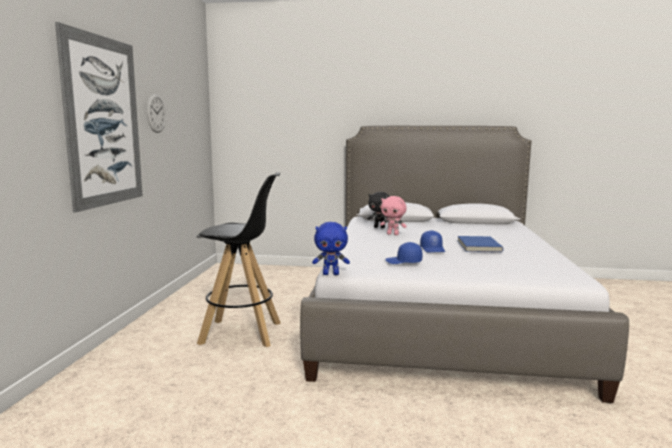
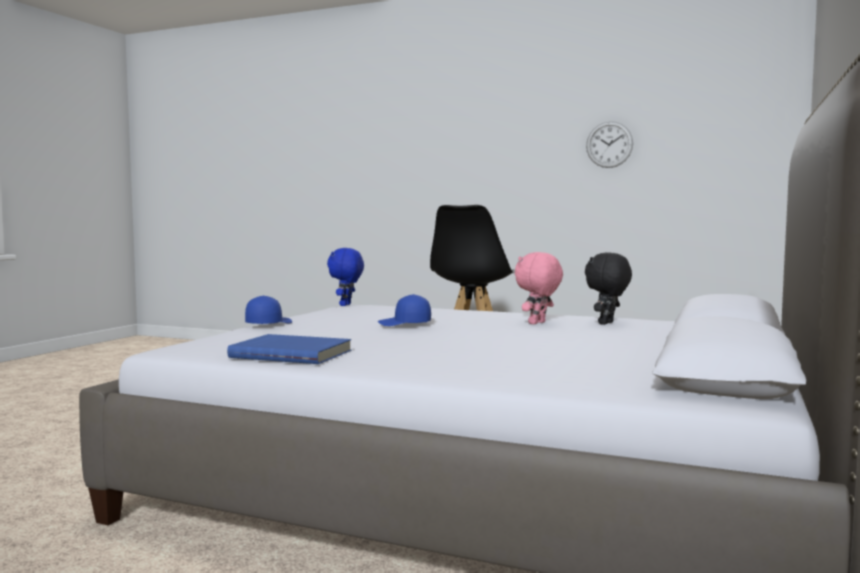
camera: 105 degrees right, 5 degrees down
picture [55,22,143,212] -> none
blue cap [385,242,423,264] -> blue cap moved to [245,295,292,324]
blue book [458,236,503,252] -> blue book moved to [227,334,351,364]

